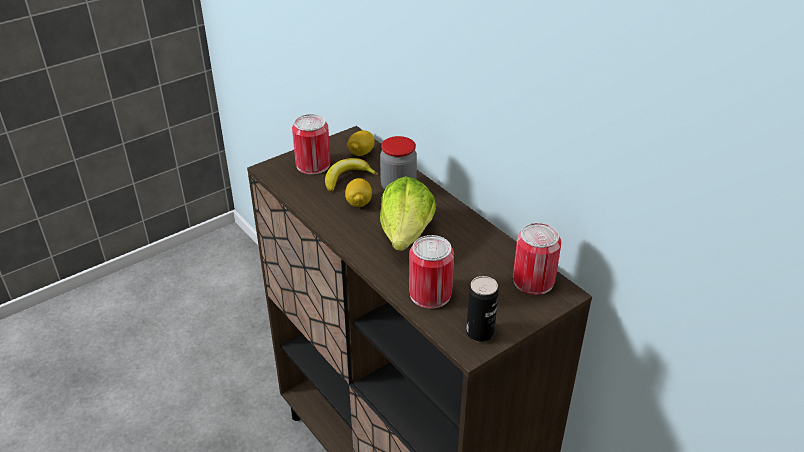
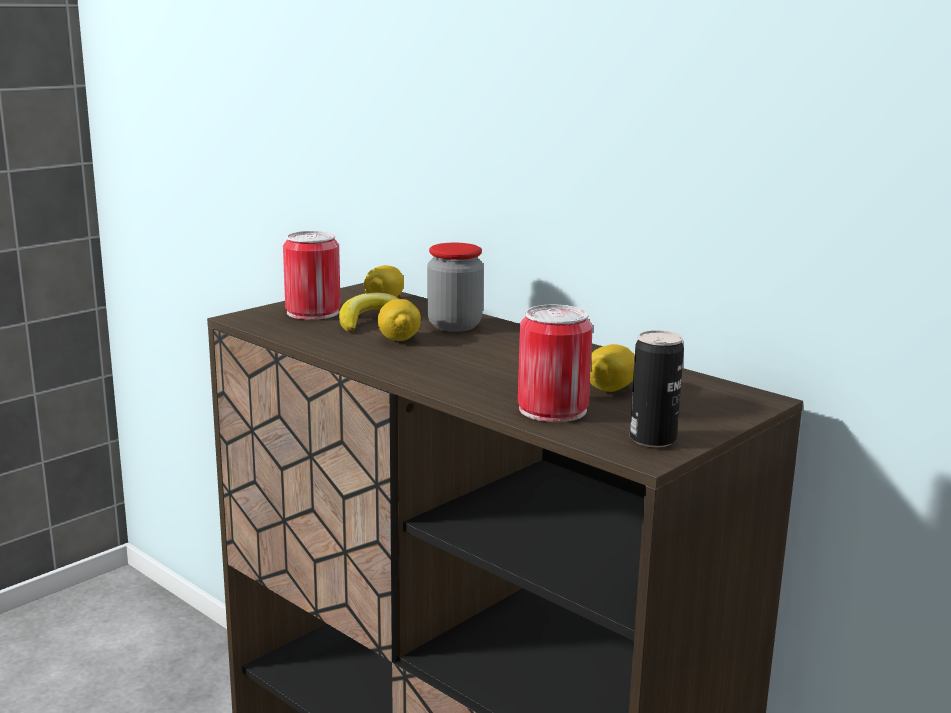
camera: 10 degrees left, 20 degrees down
lettuce [380,176,436,251] -> none
can [513,223,561,295] -> none
none -> lemon [590,344,635,392]

